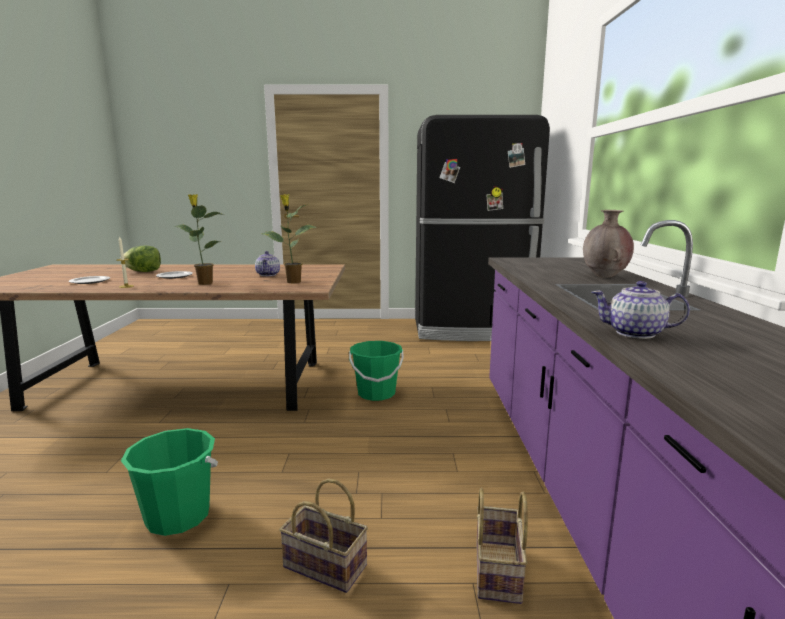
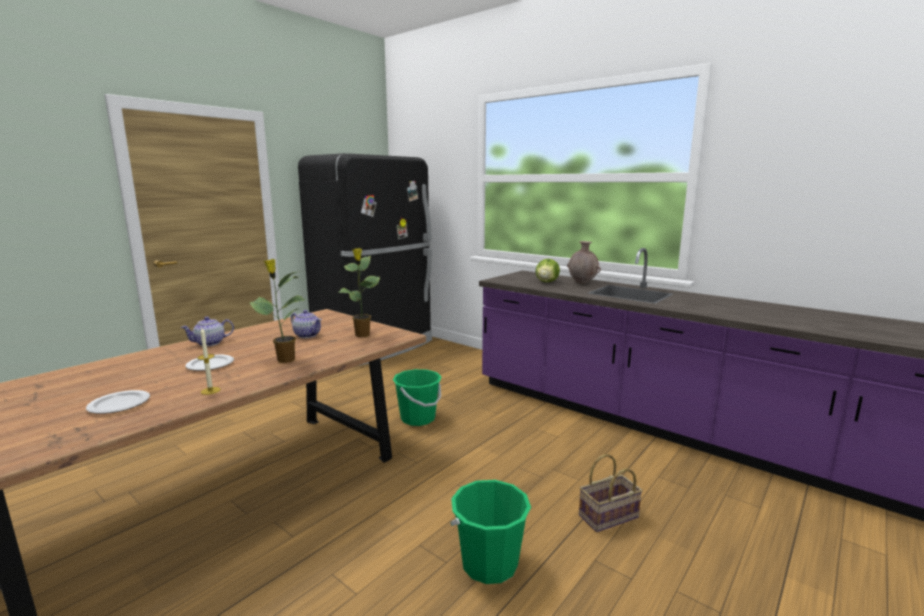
camera: 50 degrees left, 0 degrees up
lettuce [120,246,161,272] -> lettuce moved to [536,259,560,282]
basket [476,488,528,604] -> none
teapot [592,281,690,339] -> teapot moved to [180,317,234,346]

